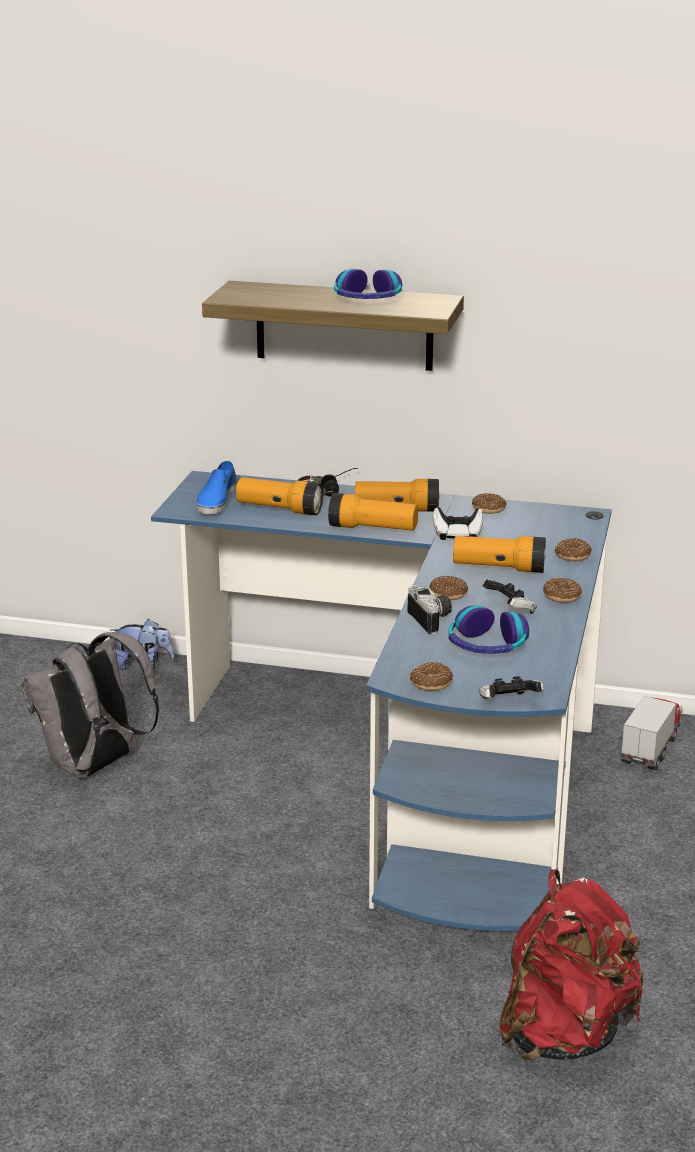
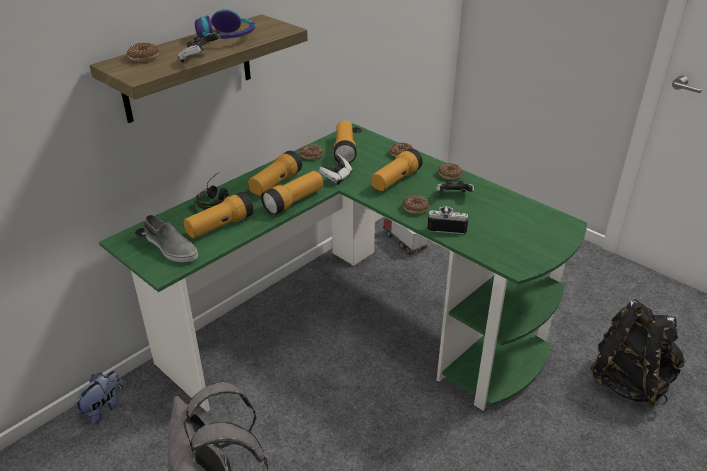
camera: 60 degrees left, 10 degrees up
blue desk [151,471,612,931] -> green desk [99,123,587,412]
blue shoe [197,461,236,514] -> grey shoe [144,215,198,262]
donut [410,662,453,691] -> donut moved to [127,43,160,62]
headphones [449,605,529,654] -> none
game controller [479,676,544,699] -> game controller moved to [178,32,219,62]
red backpack [498,869,645,1060] -> black backpack [590,299,686,408]
none -> flashlight [334,121,357,163]

